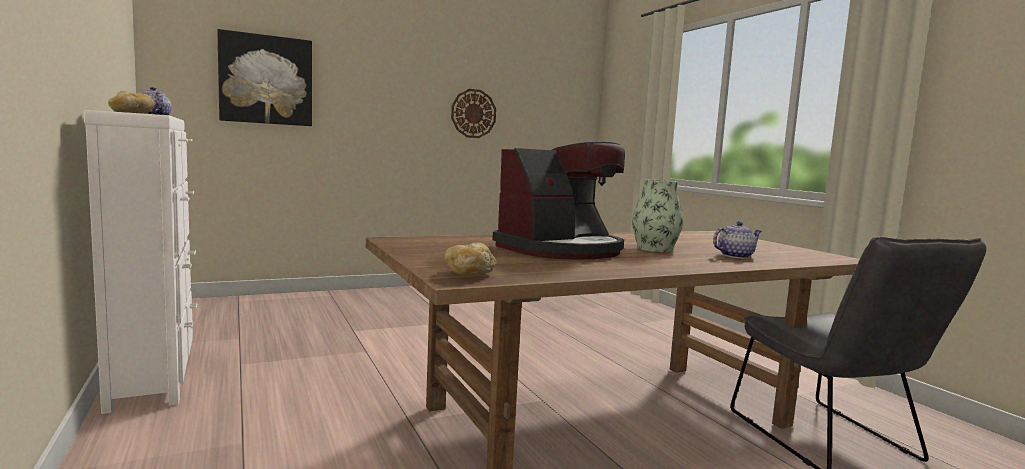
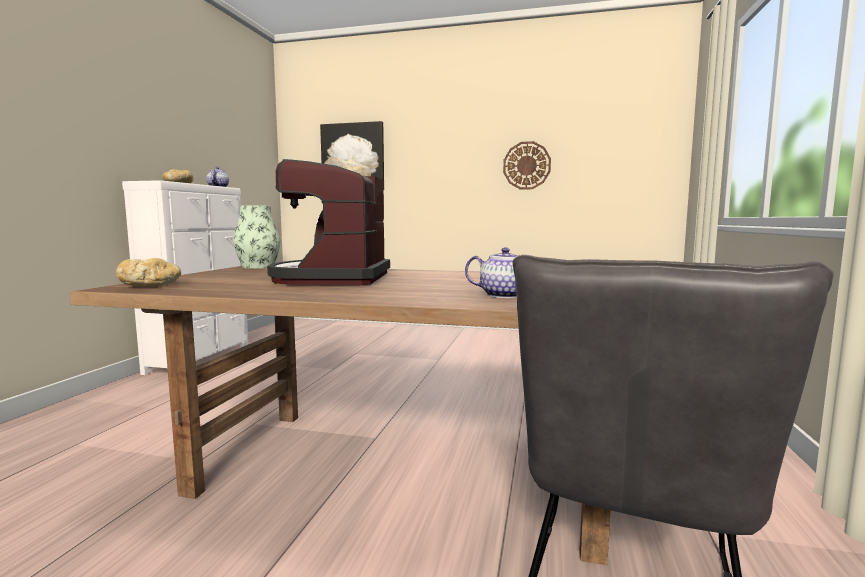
camera: 40 degrees right, 0 degrees up
coffee machine [492,142,625,260] -> coffee machine turned 90 degrees clockwise [267,159,390,286]
vase [632,180,684,252] -> vase moved to [233,205,280,269]

